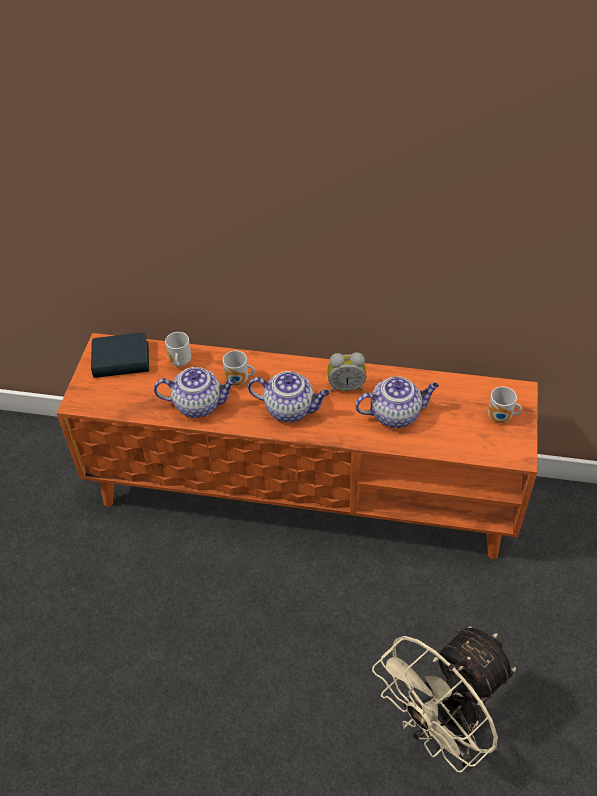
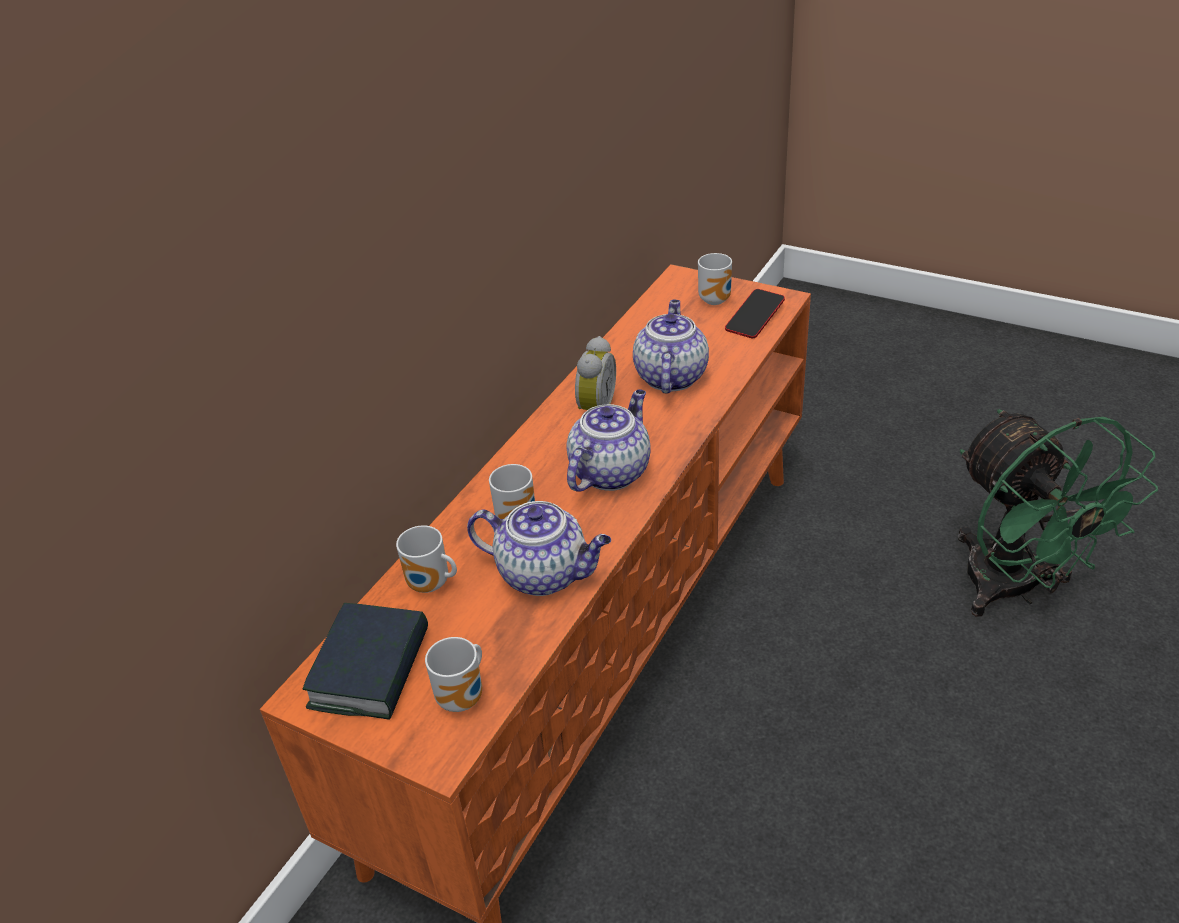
camera: 70 degrees left, 10 degrees down
teapot [154,367,236,418] -> teapot turned 90 degrees clockwise [467,501,611,596]
beige fan [372,627,516,772] -> green fan [958,409,1158,617]
none -> mug [425,637,482,712]
none -> phone [725,289,785,338]

